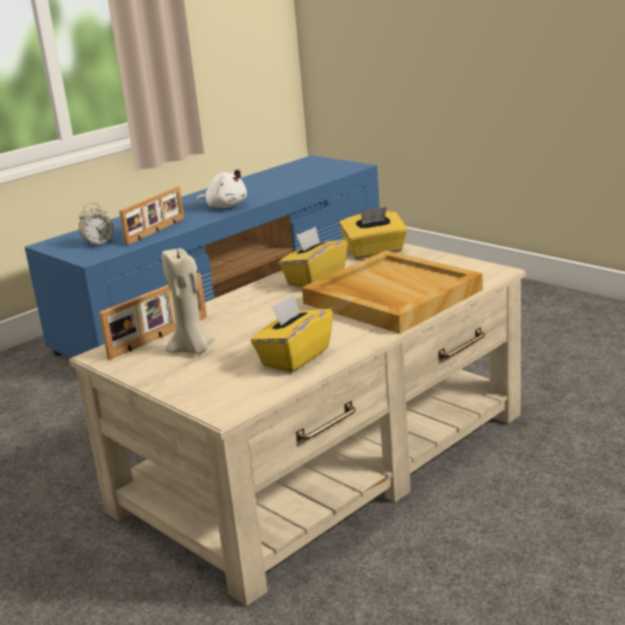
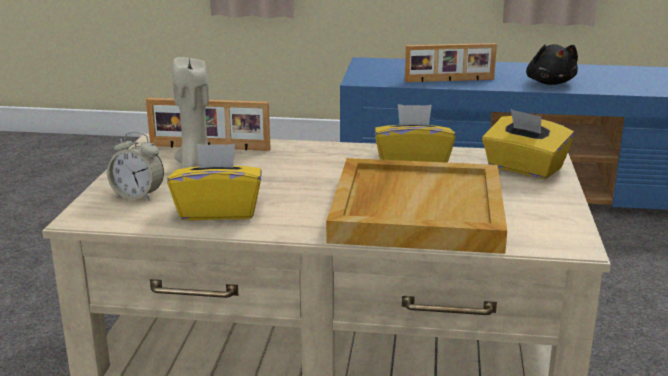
camera: 50 degrees right, 0 degrees up
alarm clock [79,203,114,247] -> alarm clock moved to [107,131,164,201]
white plush toy [197,168,247,208] -> black plush toy [526,44,578,85]

